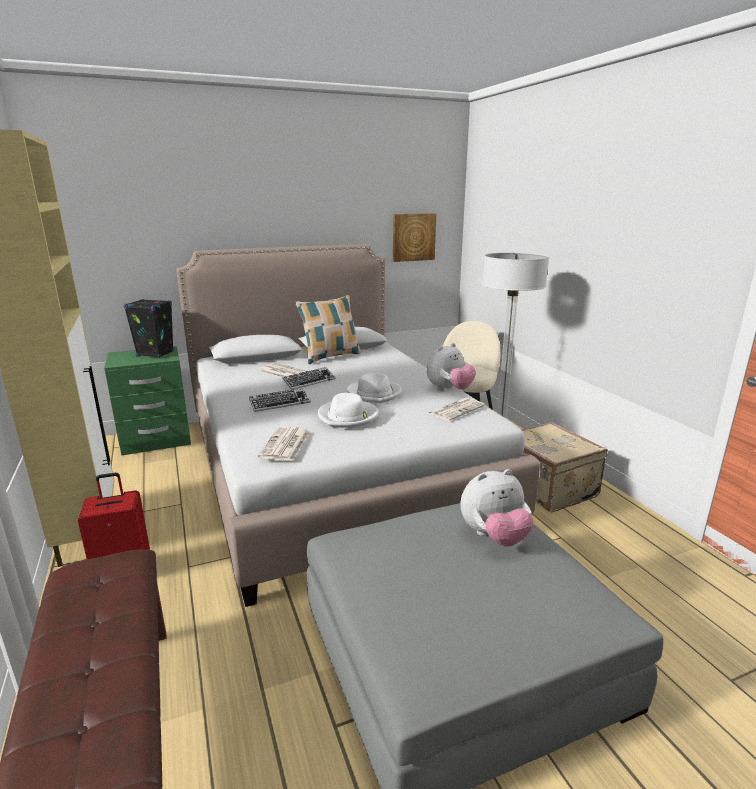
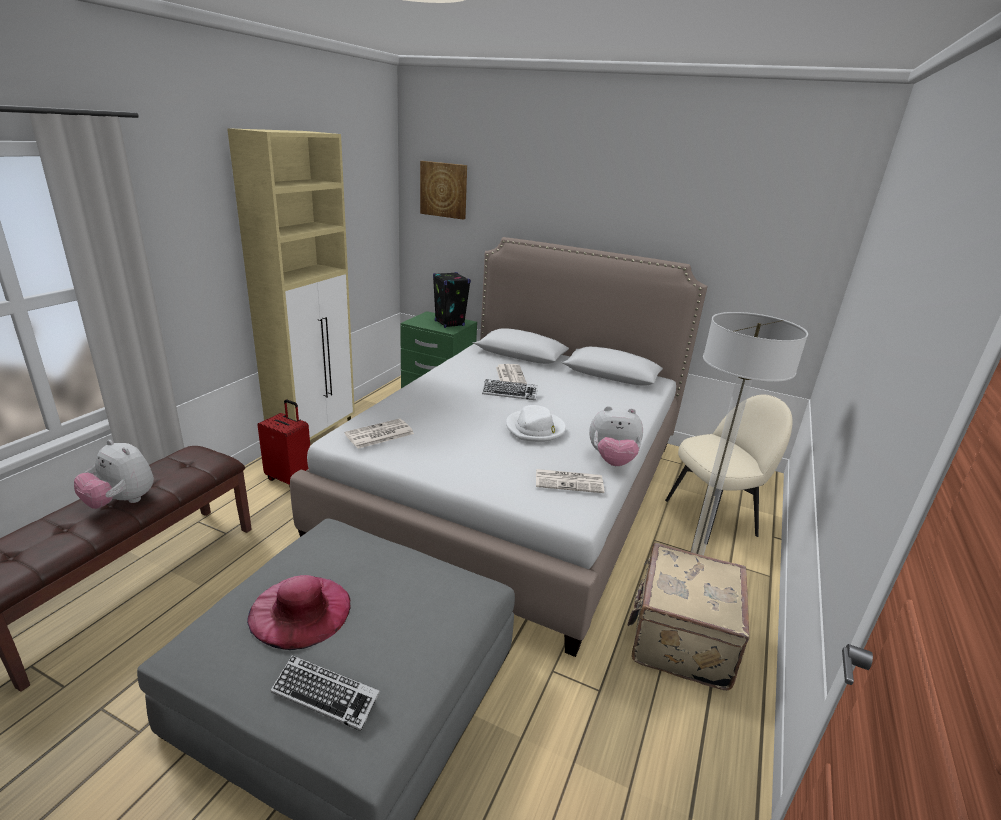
camera: 45 degrees right, 5 degrees up
keyboard [249,388,311,412] -> keyboard moved to [271,655,380,731]
pillow [296,295,361,364] -> none
white hat [318,393,379,428] -> none
picture [393,213,436,262] -> picture moved to [420,161,467,220]
plush toy [460,469,534,546] -> plush toy moved to [74,440,154,509]
none -> pink hat [247,575,351,650]

